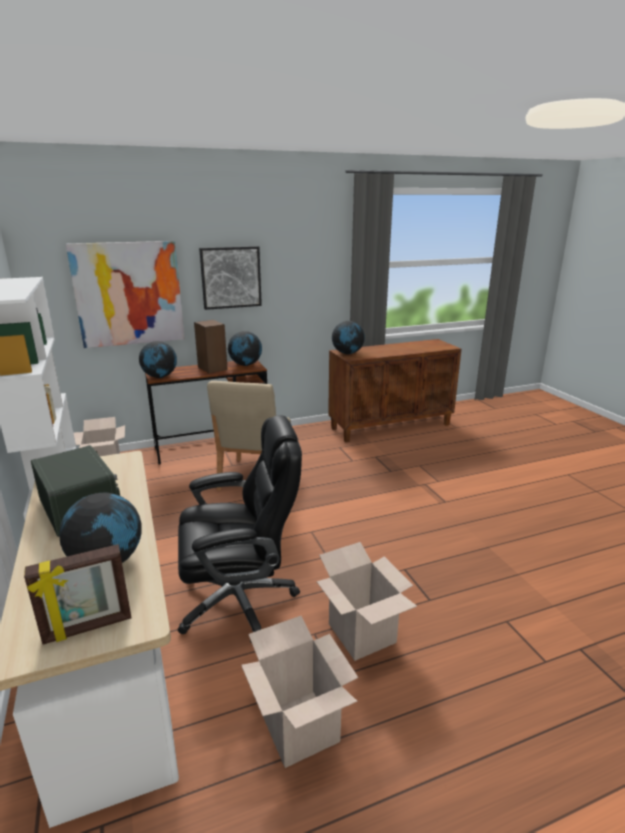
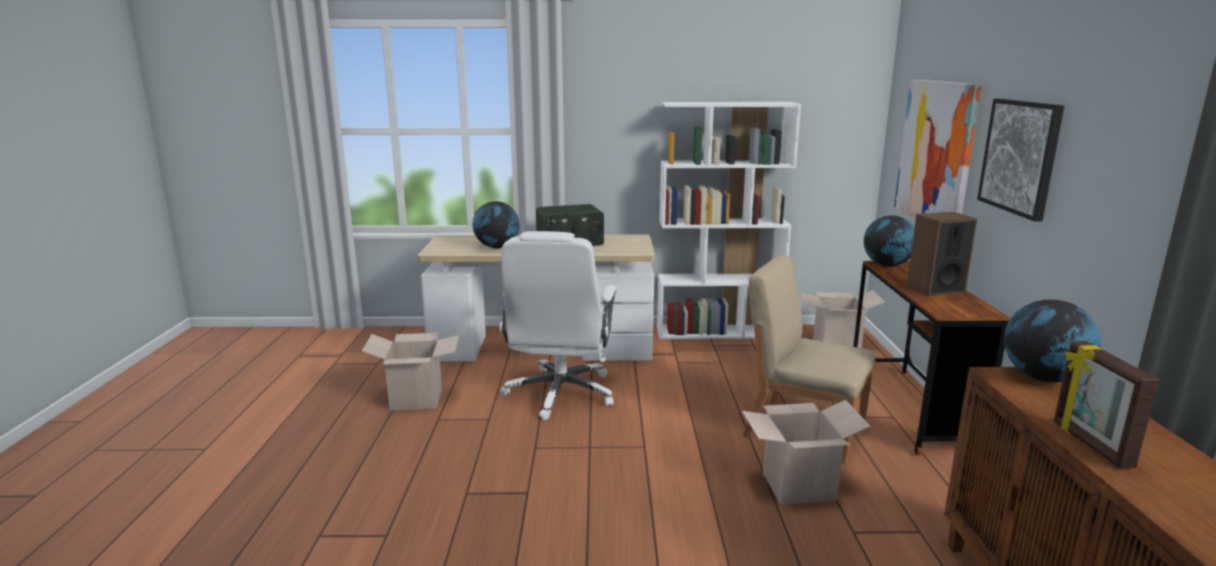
camera: 110 degrees right, 5 degrees down
picture frame [24,544,132,645] -> picture frame moved to [1054,341,1159,469]
black office chair [178,415,302,643] -> white office chair [500,231,617,420]
globe [228,331,262,366] -> none
cardboard box [317,542,417,661] -> cardboard box moved to [742,400,871,505]

